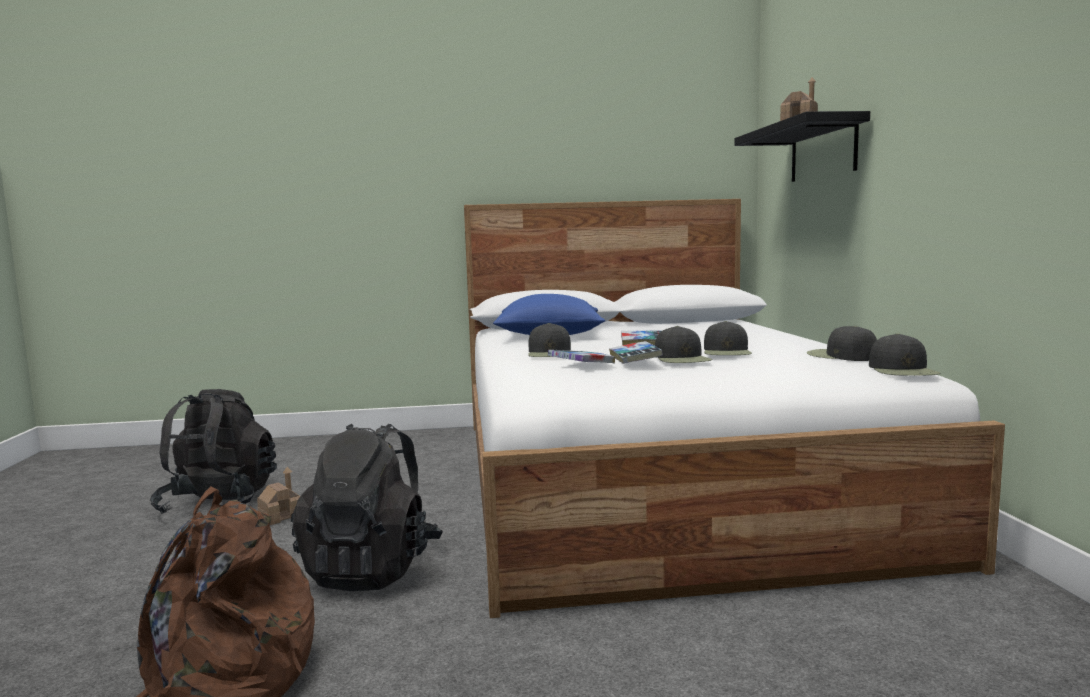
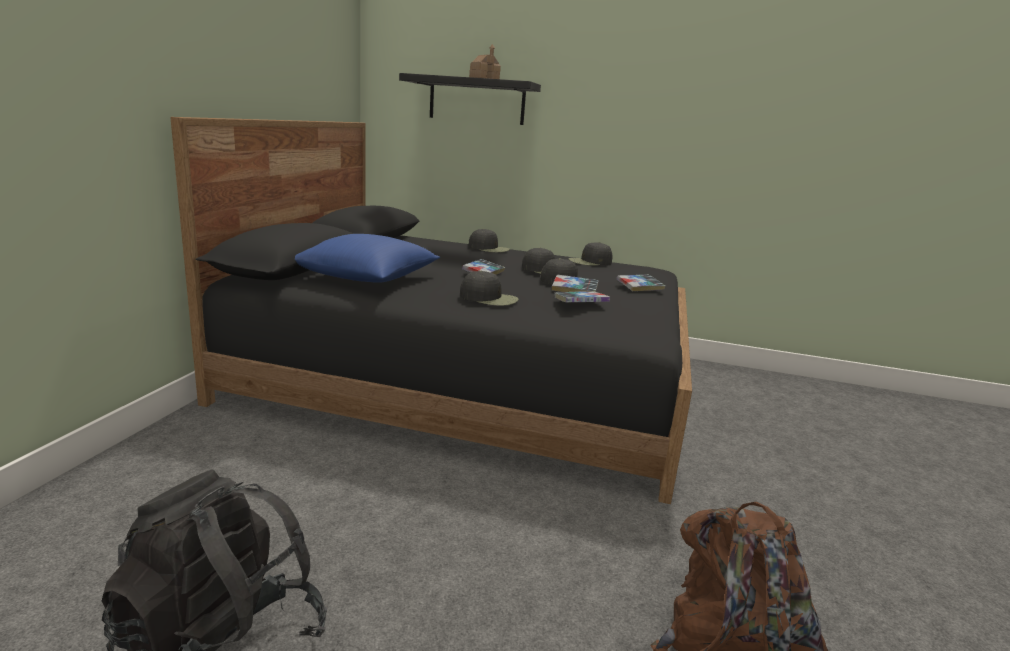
camera: 70 degrees left, 10 degrees up
toy house [257,467,300,525] -> none
black backpack [291,424,443,591] -> none
white bed [464,199,1005,618] -> black bed [170,117,692,504]
black cap [869,333,941,376] -> black cap moved to [469,229,510,253]
none -> book [616,275,666,291]

